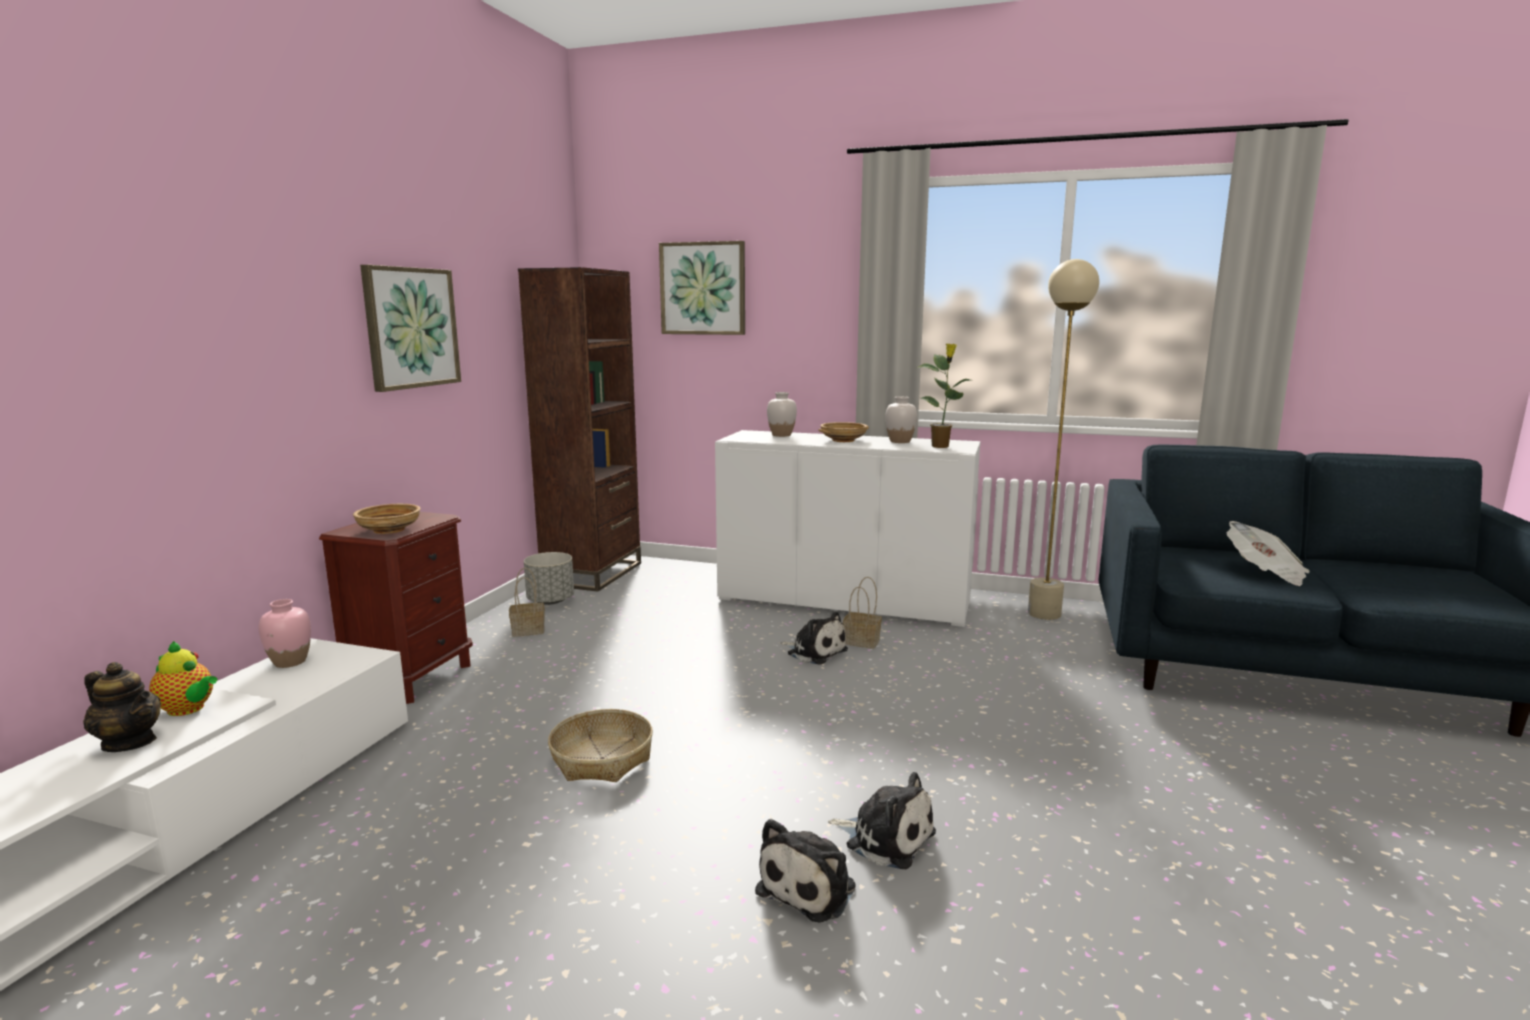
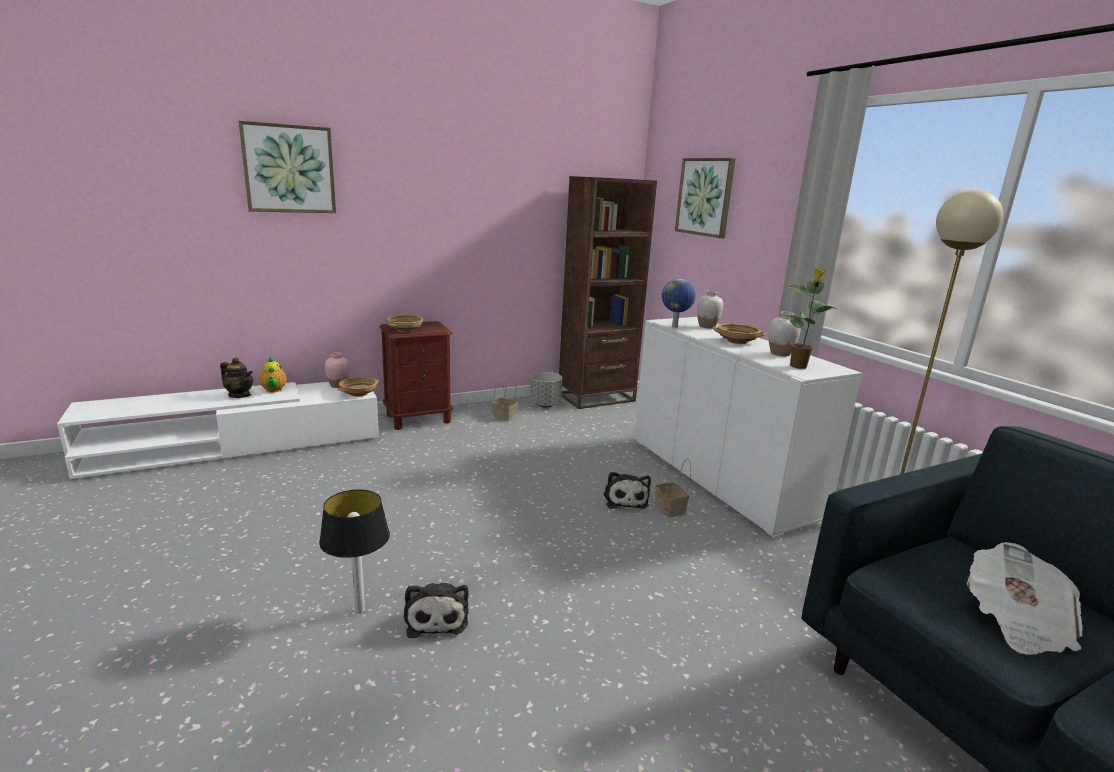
camera: 45 degrees right, 5 degrees up
teapot [83,662,161,752] -> teapot turned 45 degrees counterclockwise [220,357,253,398]
picture [360,265,461,392] -> picture moved to [238,121,336,213]
basket [548,709,653,782] -> none
plush toy [755,819,856,923] -> table lamp [319,490,390,614]
none -> beige bowl [337,377,379,397]
none -> globe [662,279,696,328]

